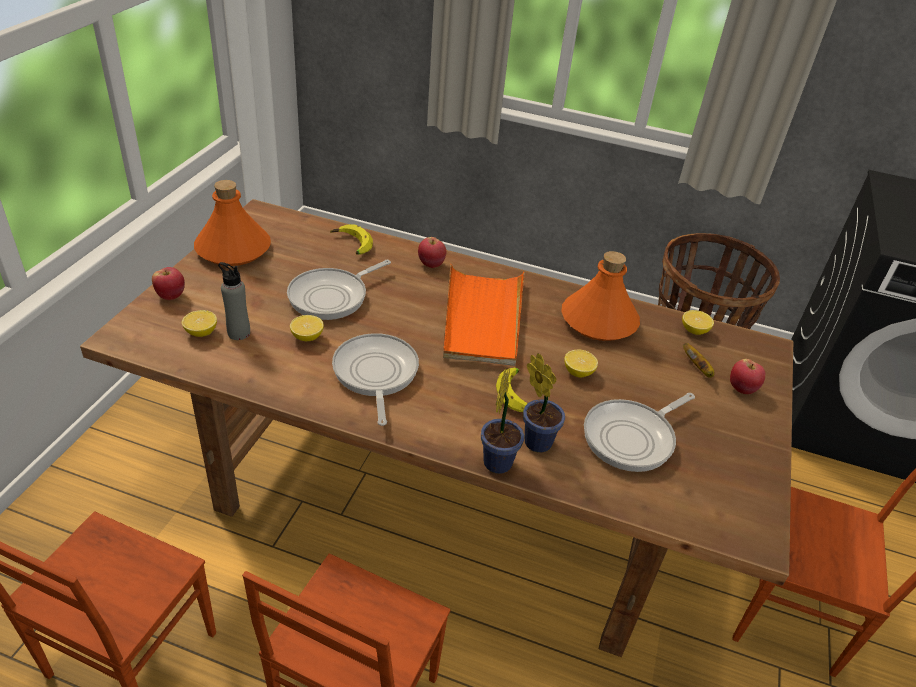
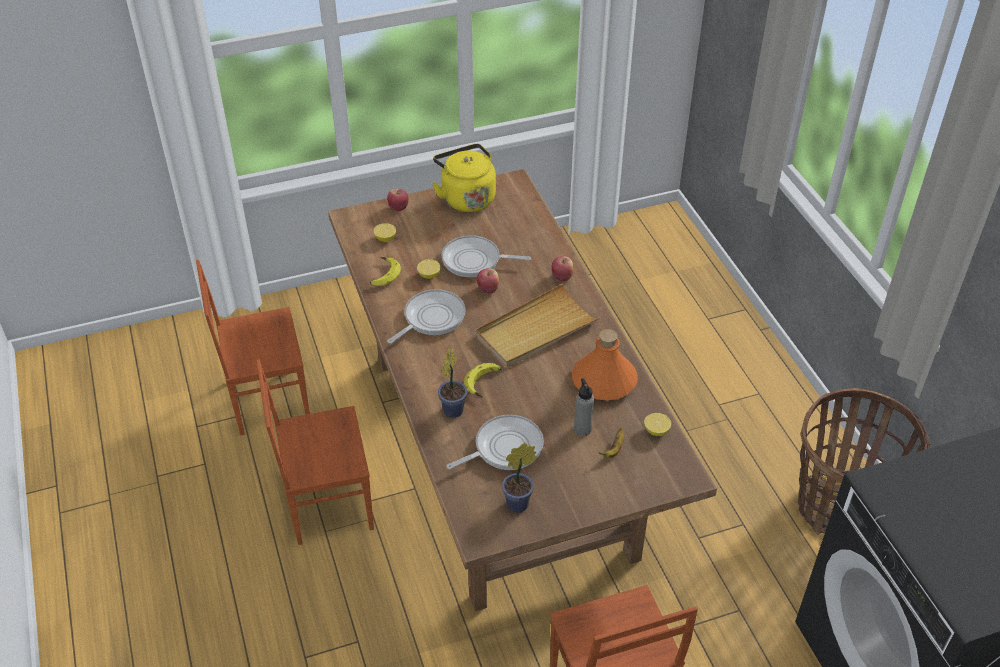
camera: 55 degrees right, 5 degrees up
orange bottle [194,180,271,266] -> yellow kettle [432,144,496,212]
grey bottle [218,262,250,340] -> grey bottle moved to [574,378,594,436]
banana [330,224,373,255] -> banana moved to [370,257,401,286]
orange tray [443,264,525,366] -> beige tray [476,283,600,367]
potted plant [481,368,524,474] -> potted plant moved to [502,443,537,513]
lemon [564,349,598,378] -> none
frying pan [584,393,695,472] -> frying pan turned 135 degrees clockwise [446,415,544,470]
apple [730,359,766,394] -> apple moved to [477,268,499,294]

